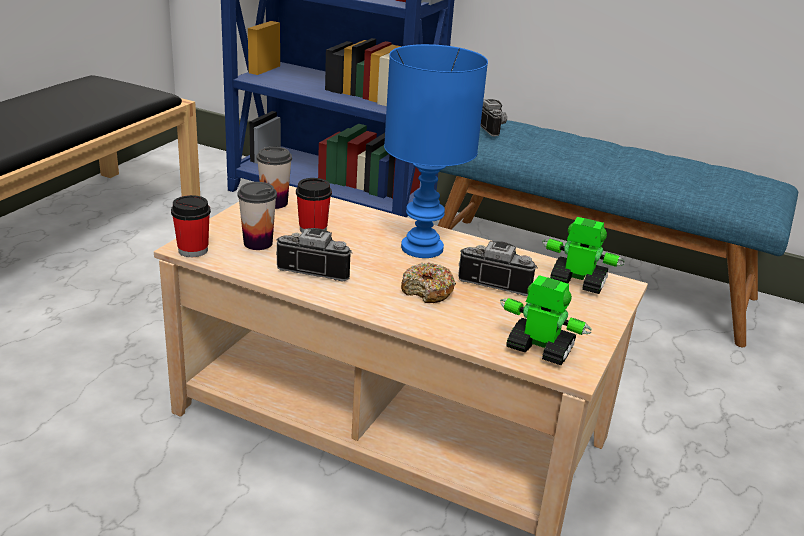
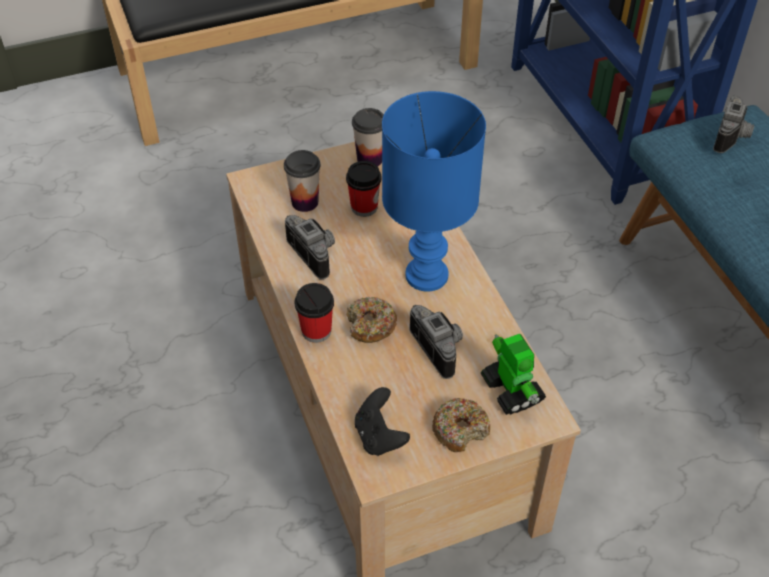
camera: 45 degrees right, 20 degrees up
cup [171,195,211,257] -> cup moved to [294,283,334,343]
toy robot [500,275,592,365] -> black game controller [355,387,410,456]
none -> donut [432,398,490,452]

